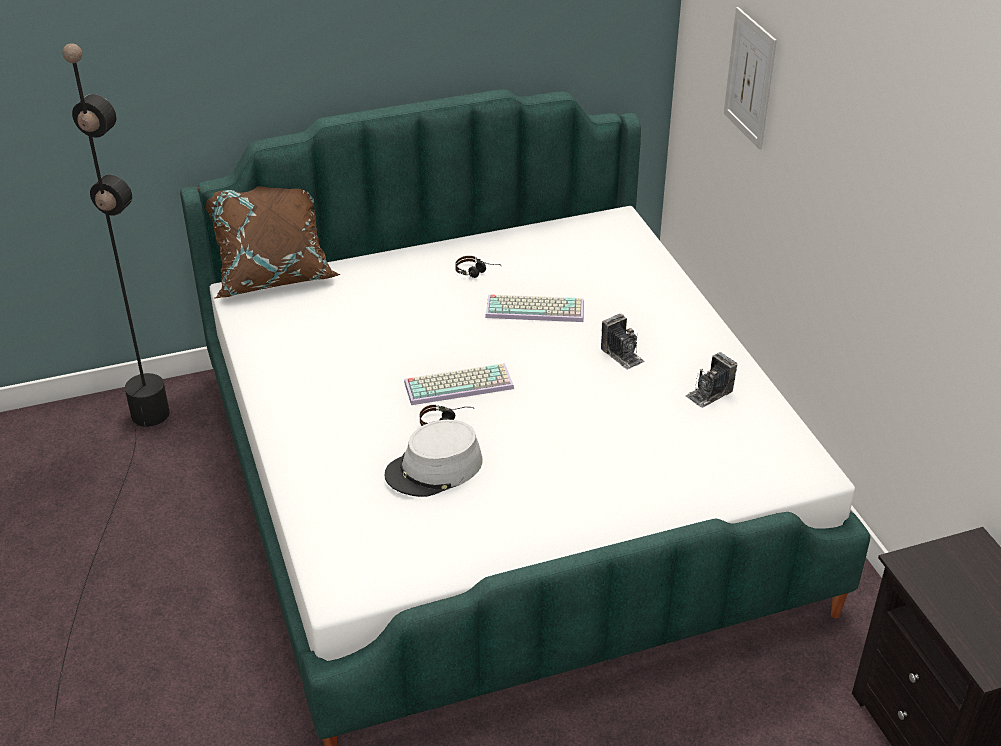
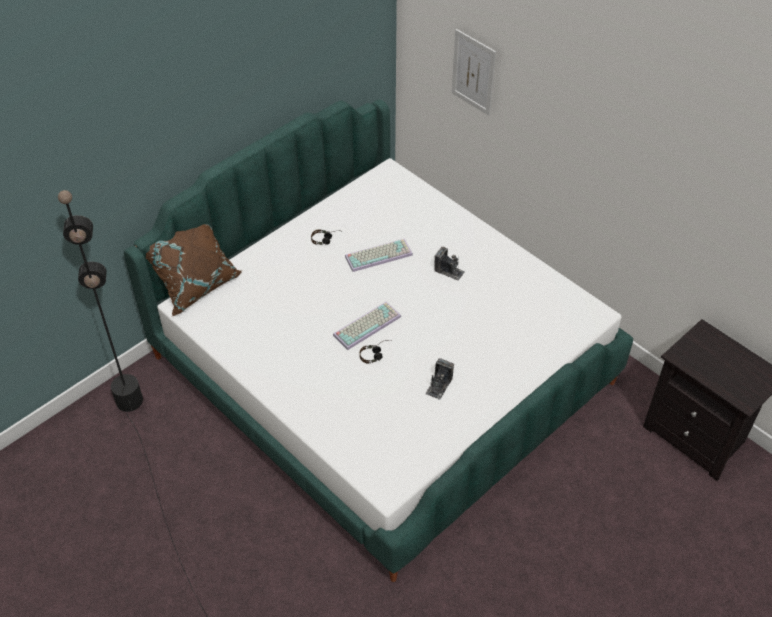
camera: 25 degrees left, 10 degrees up
grey hat [384,420,483,497] -> none
camera [685,352,737,408] -> camera moved to [425,358,454,400]

